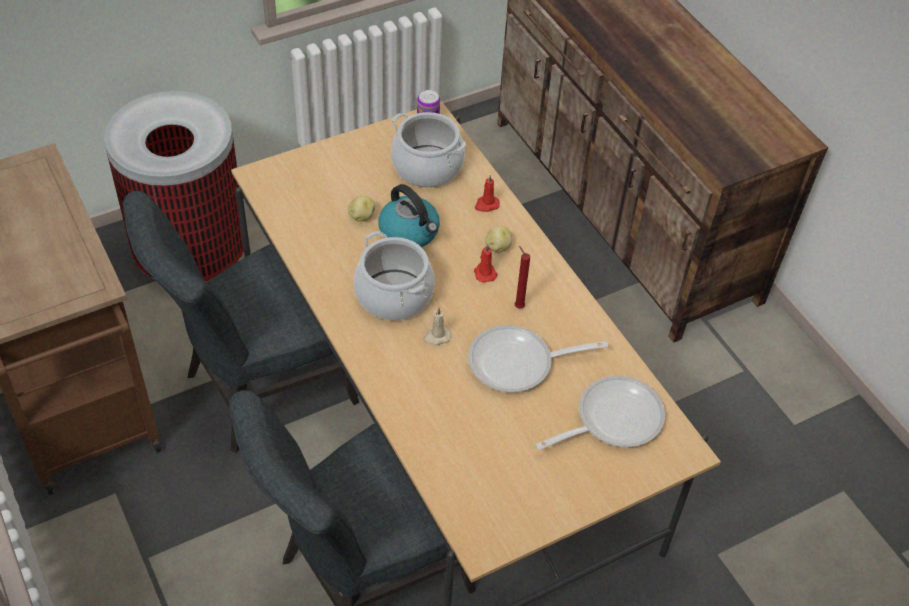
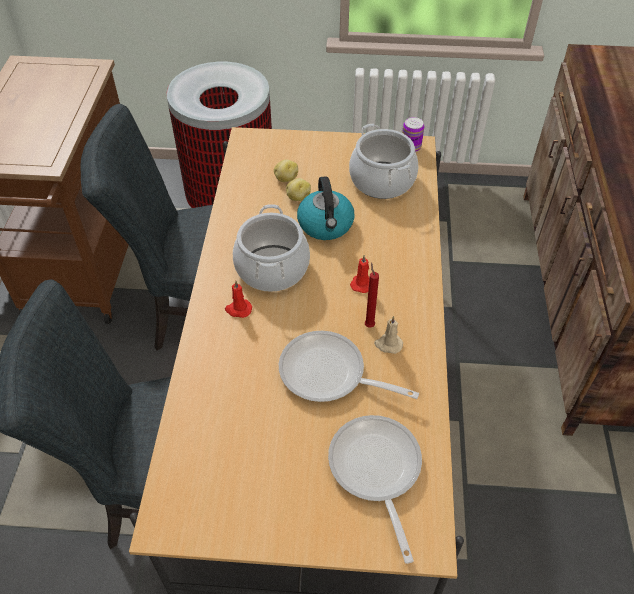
camera: 35 degrees right, 0 degrees up
beige candle [423,308,451,345] -> beige candle moved to [374,316,403,354]
red candle [475,175,500,212] -> red candle moved to [225,281,252,318]
potato [485,226,512,253] -> potato moved to [274,159,298,182]
frying pan [535,376,665,450] -> frying pan turned 105 degrees counterclockwise [328,415,422,564]

